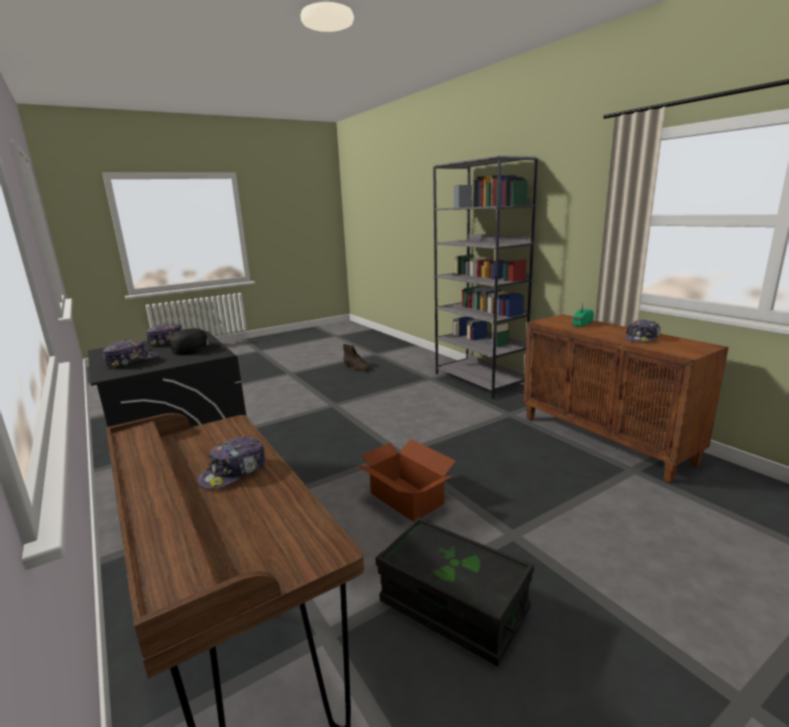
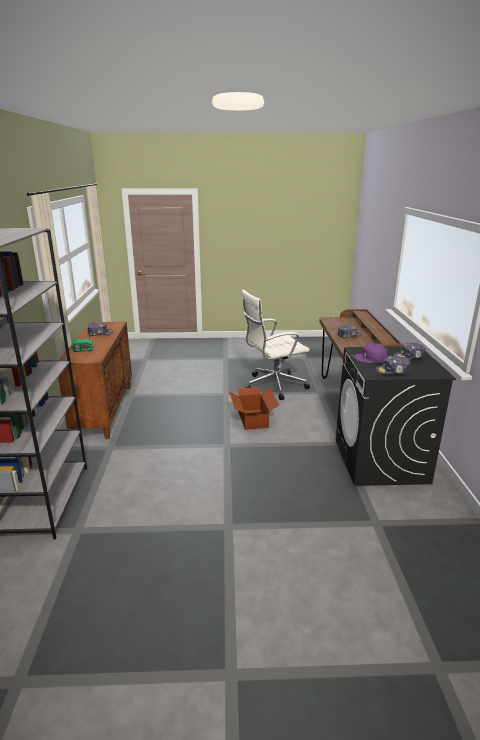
camera: 150 degrees left, 5 degrees up
black cap [171,328,222,355] -> purple cap [354,343,387,363]
brown boot [343,344,372,371] -> none
black storage box [375,517,534,667] -> white office chair [241,290,310,400]

